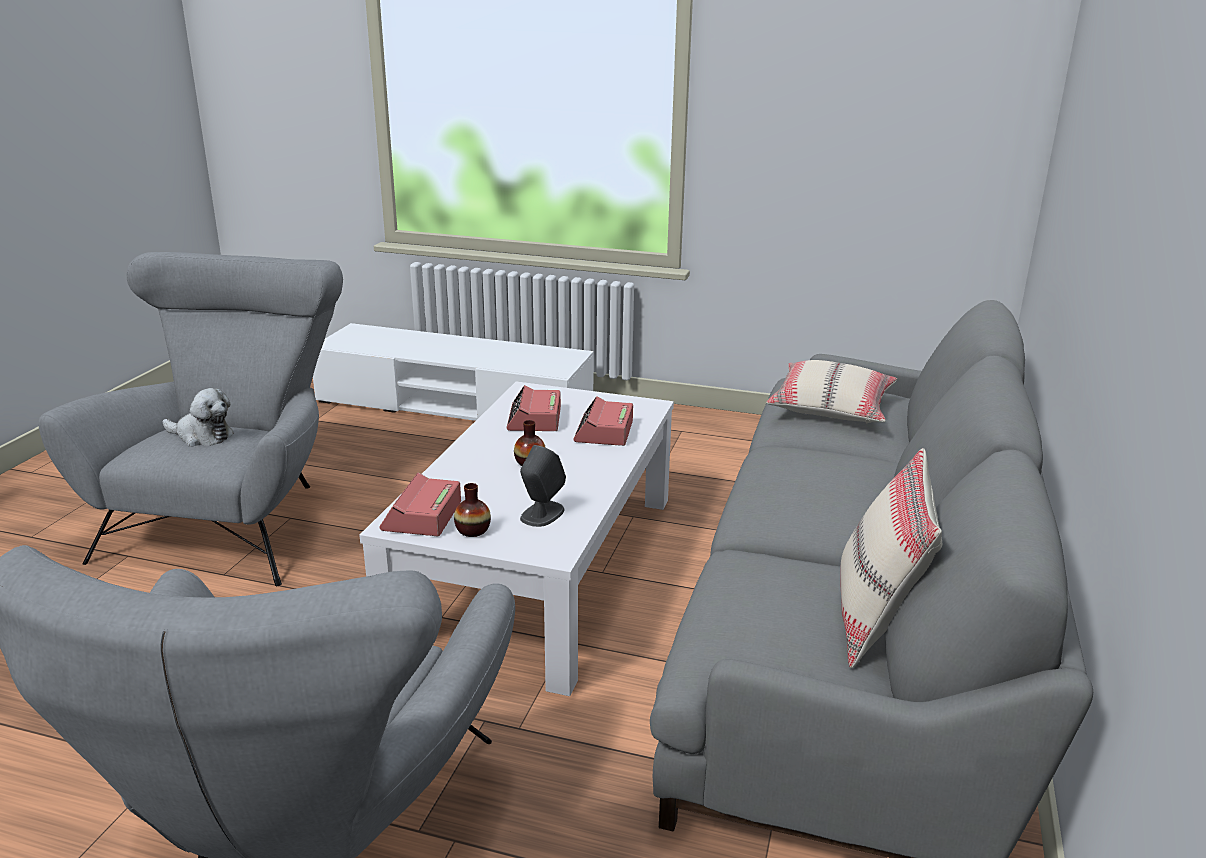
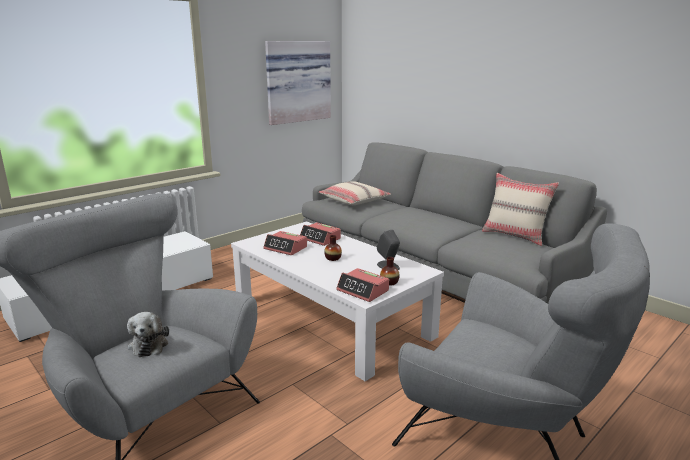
camera: 60 degrees left, 5 degrees down
plush toy [163,388,234,447] -> plush toy turned 120 degrees clockwise [127,312,169,357]
none -> picture [265,41,331,125]

